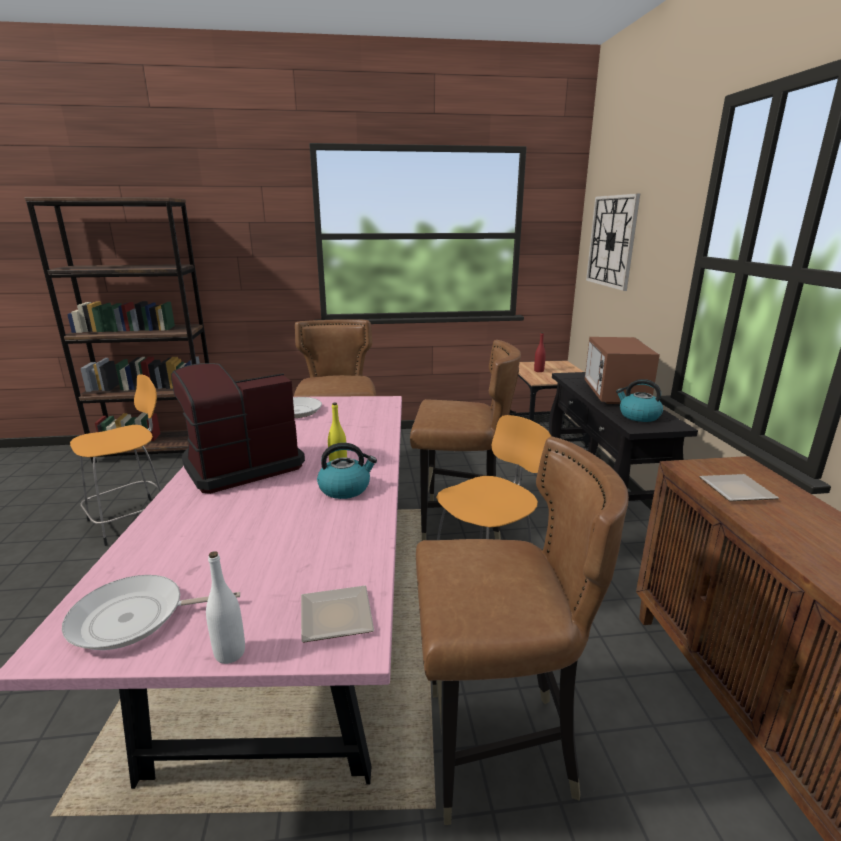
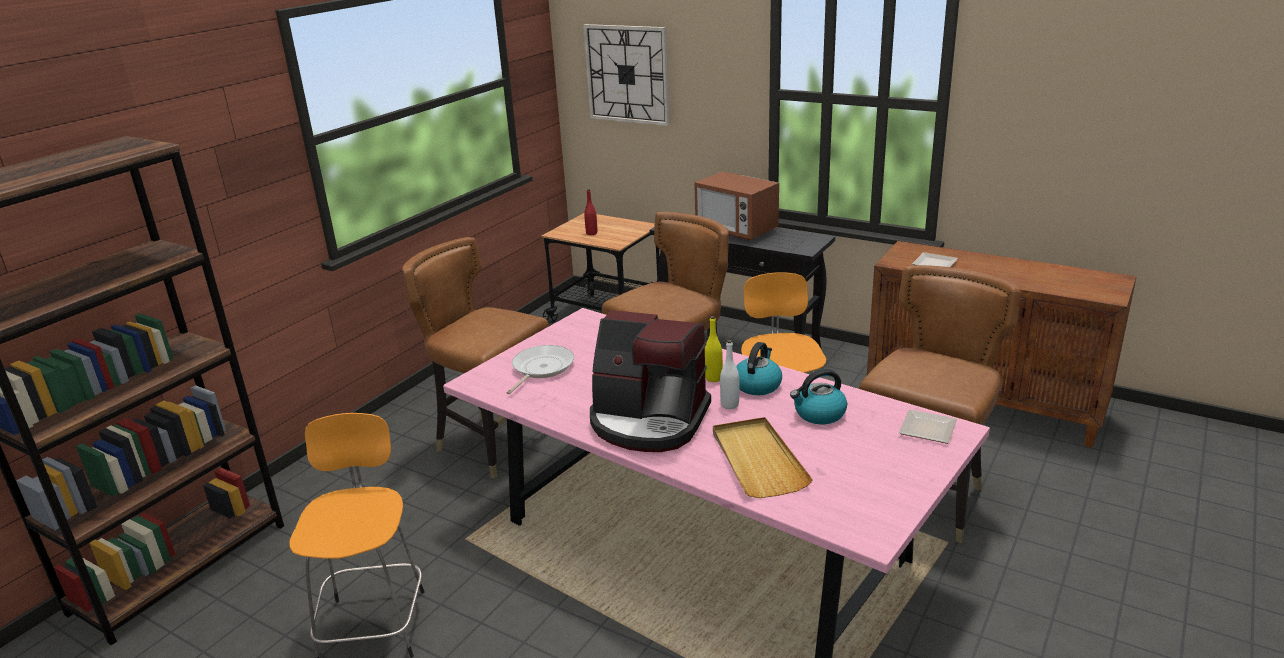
camera: 50 degrees left, 5 degrees up
frying pan [62,575,240,650] -> none
coffee machine [171,363,305,494] -> coffee machine turned 75 degrees counterclockwise [590,310,711,452]
white bottle [206,551,245,664] -> white bottle moved to [720,340,739,409]
kettle [616,379,663,422] -> kettle moved to [790,369,847,424]
none -> beige tray [713,417,813,498]

